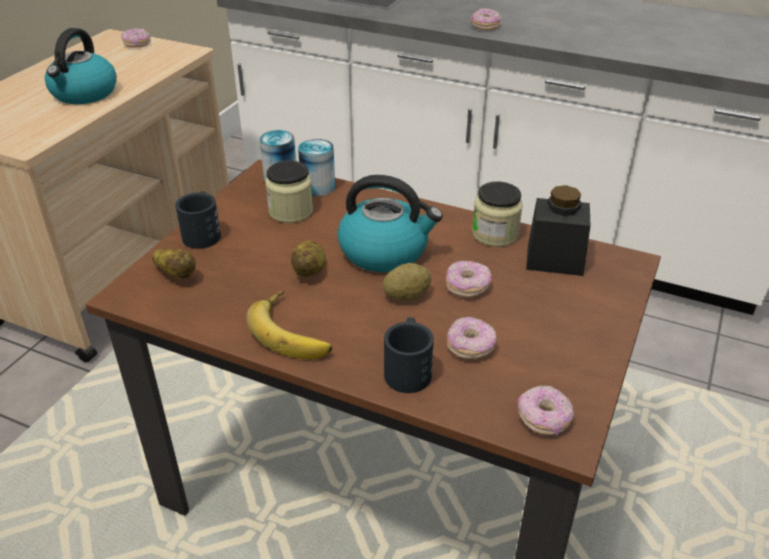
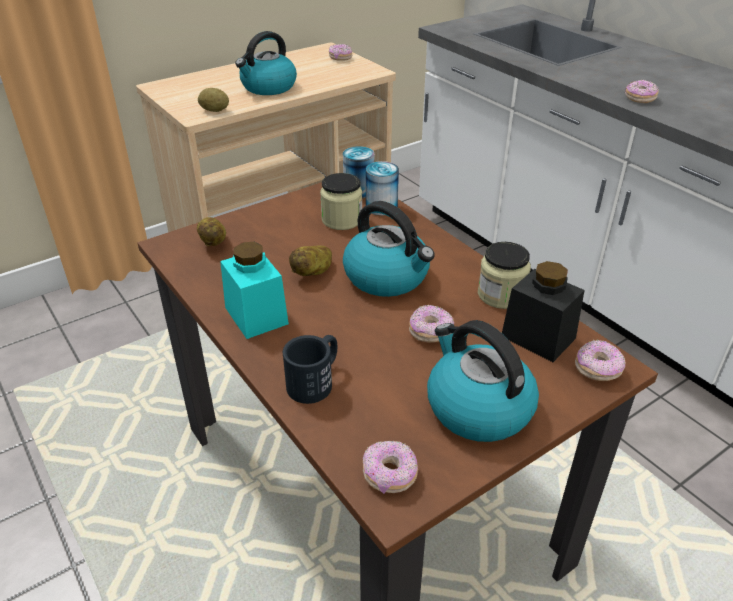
camera: 30 degrees right, 0 degrees up
black mug [175,191,221,249] -> none
banana [246,290,332,359] -> turquoise jar [220,242,289,339]
potato [383,263,431,301] -> potato moved to [198,88,229,112]
donut [447,317,497,359] -> donut moved to [575,340,625,381]
none -> kettle [427,320,539,442]

